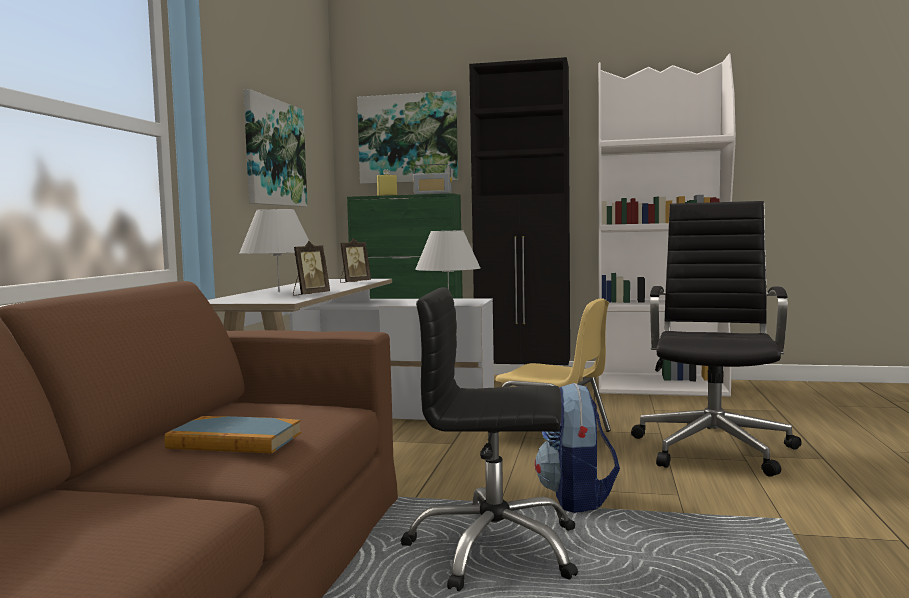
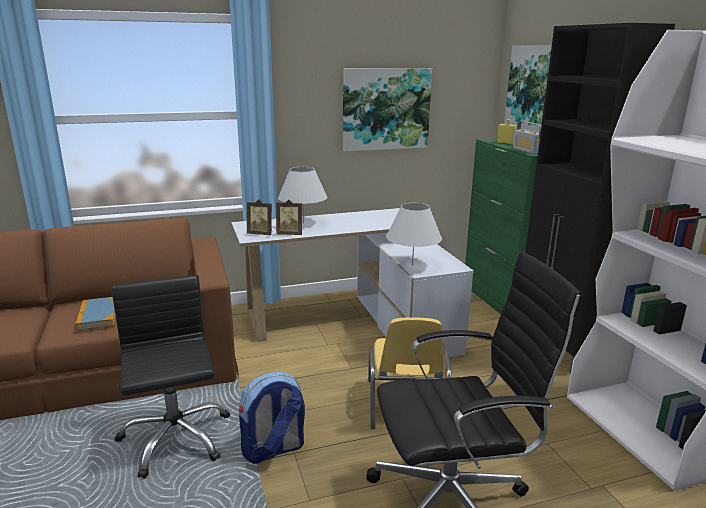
camera: 60 degrees right, 15 degrees up
picture frame [340,238,371,283] -> picture frame moved to [247,199,272,235]

